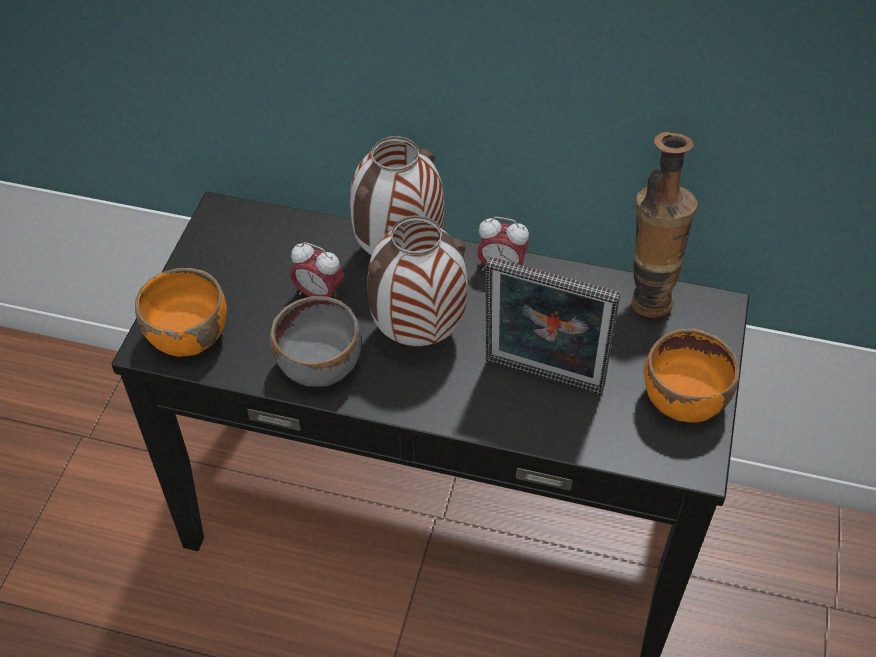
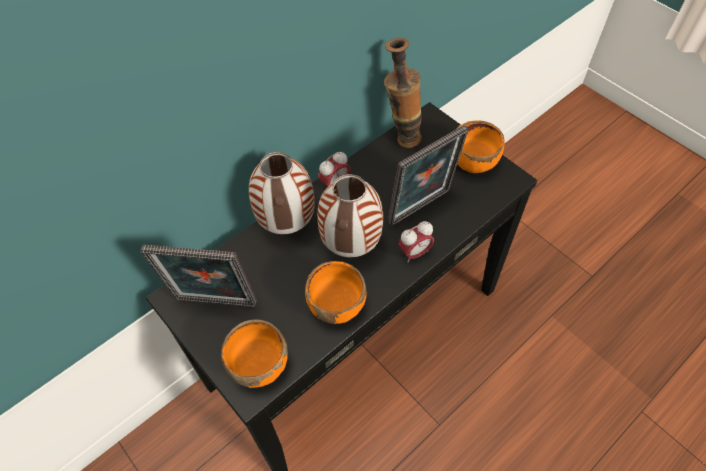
camera: 55 degrees left, 5 degrees up
grey bowl [270,296,361,387] -> orange bowl [305,261,367,324]
alarm clock [290,242,344,297] -> alarm clock moved to [398,221,434,262]
none -> picture frame [141,245,257,307]

